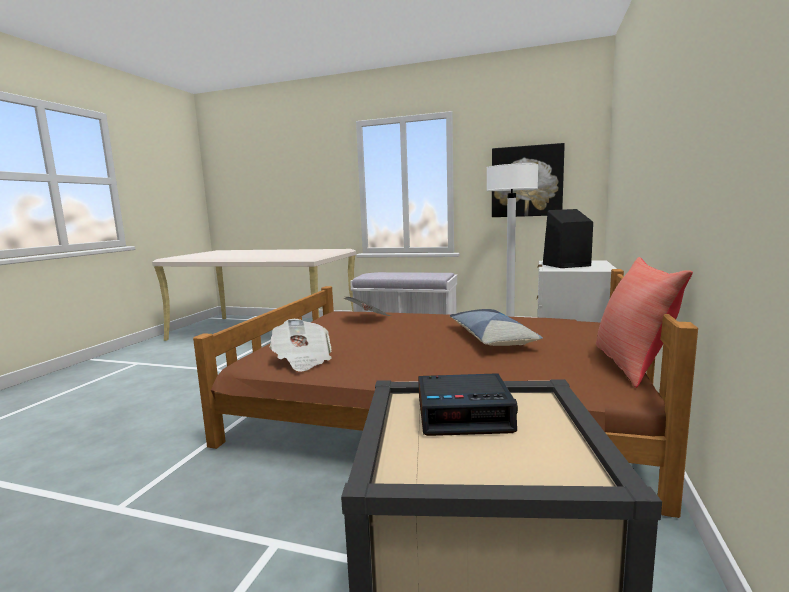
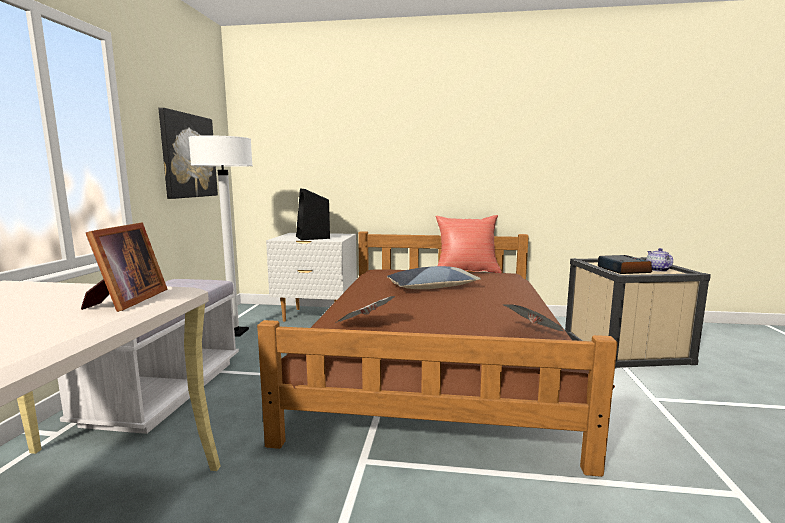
camera: 100 degrees left, 0 degrees up
none -> picture frame [81,222,167,312]
none -> teapot [646,248,673,272]

